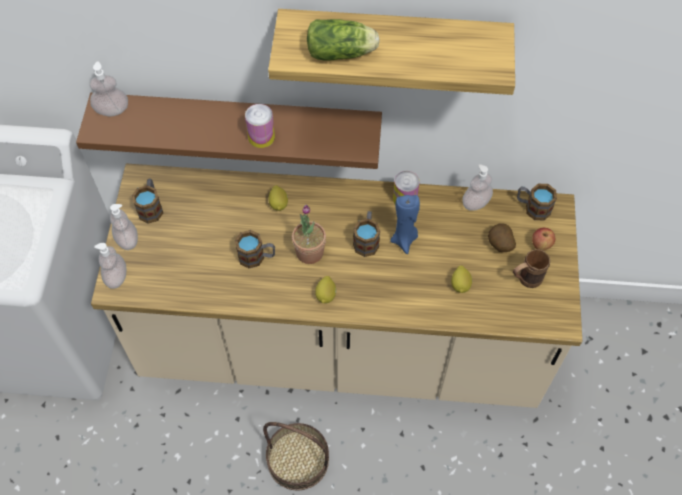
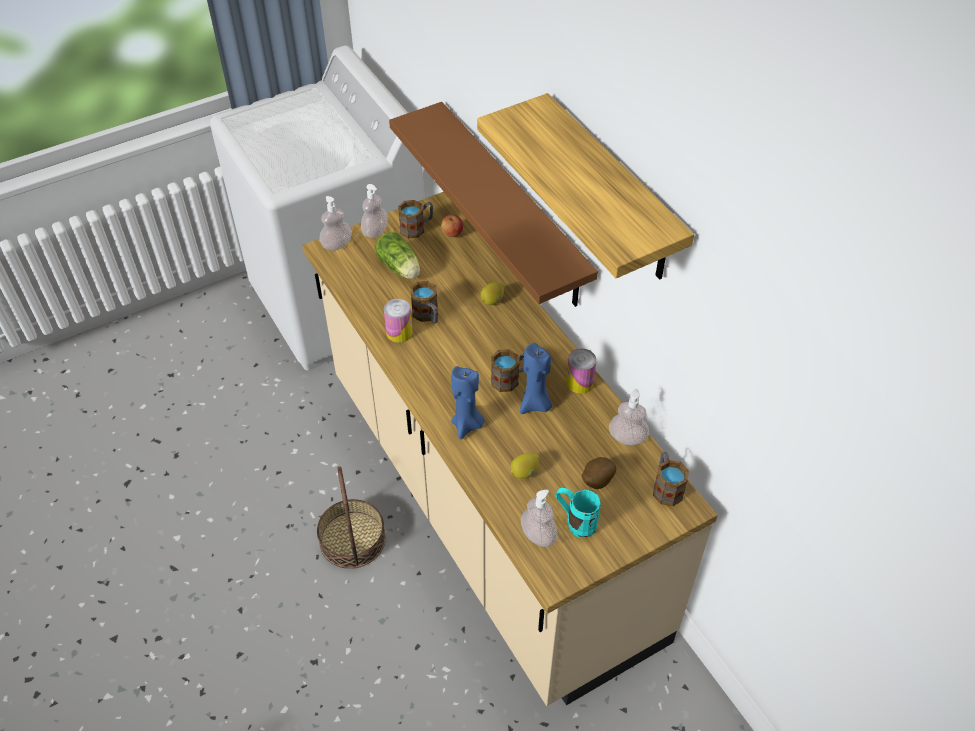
camera: 55 degrees right, 10 degrees down
soap dispenser [90,61,128,116] -> soap dispenser moved to [521,489,558,547]
can [245,104,275,148] -> can moved to [384,299,413,342]
potted plant [292,204,326,264] -> none
lettuce [307,19,380,61] -> lettuce moved to [376,232,420,279]
lemon [315,276,336,303] -> none
brown mug [513,249,550,288] -> turquoise mug [556,488,601,538]
apple [532,228,555,251] -> apple moved to [441,215,463,237]
none -> blue candle [451,366,484,440]

